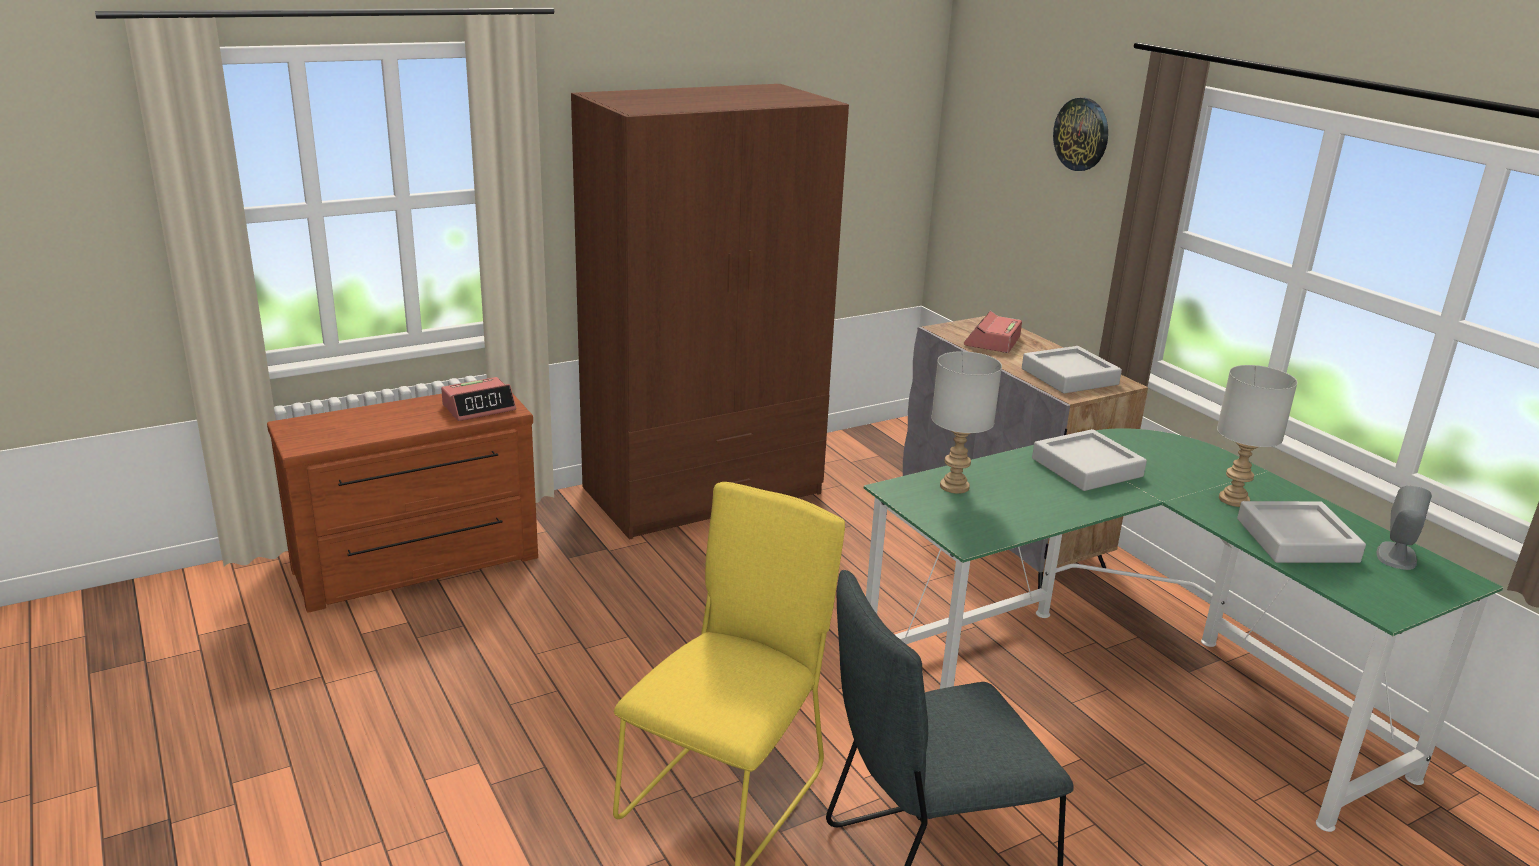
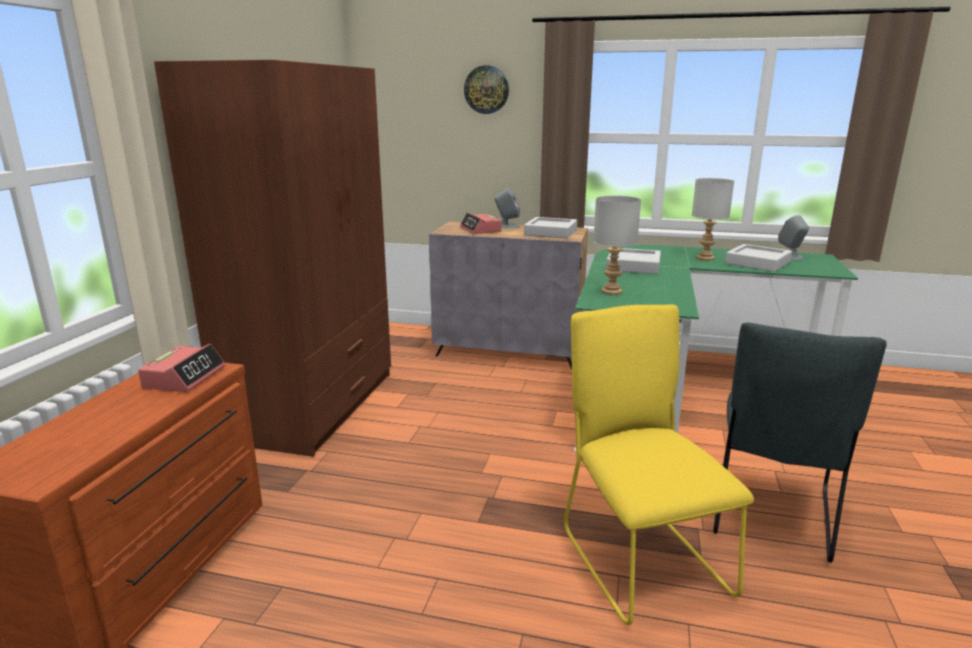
camera: 45 degrees left, 5 degrees down
none -> grey speaker [495,188,520,228]

